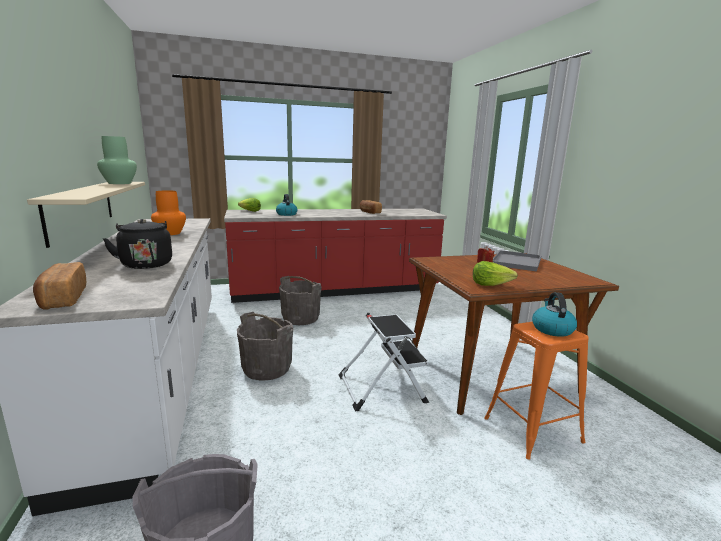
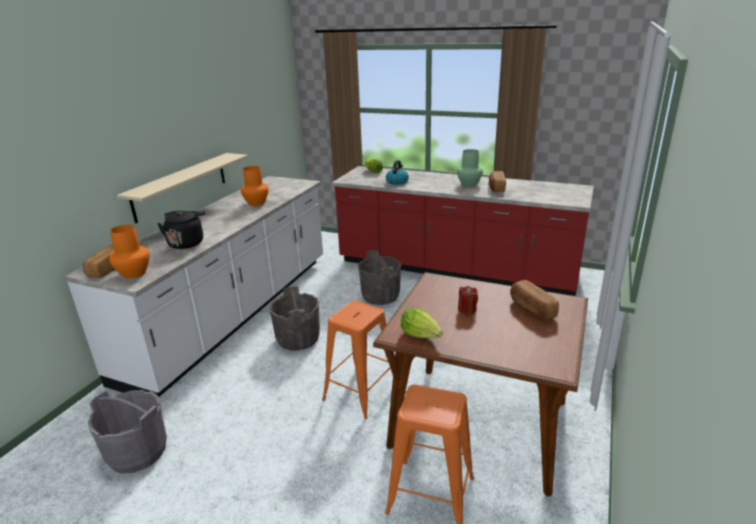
camera: 40 degrees right, 10 degrees up
green vase [97,136,137,184] -> green vase moved to [457,149,483,187]
step ladder [338,313,429,412] -> orange stool [322,301,393,420]
grey tray [493,250,541,272] -> bread [510,280,559,321]
kettle [532,292,577,337] -> none
none -> orange vase [109,225,150,279]

